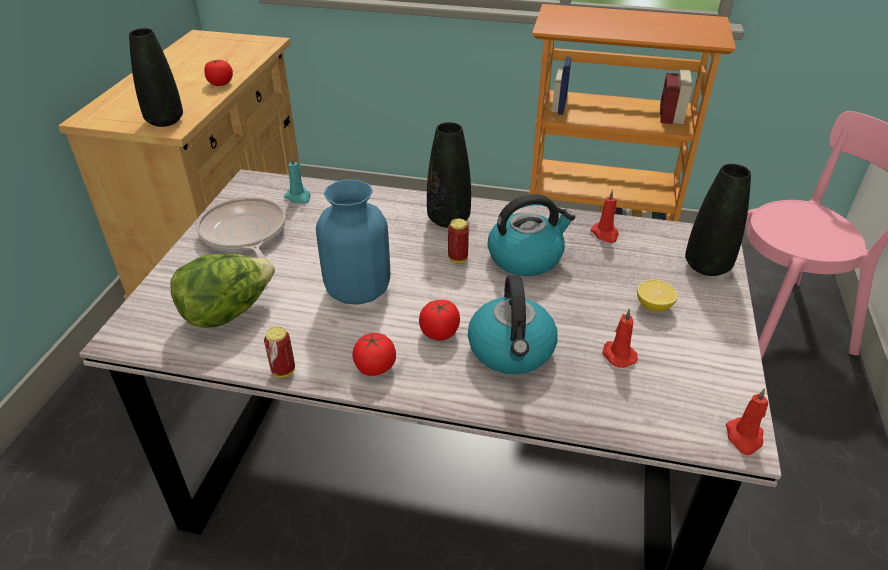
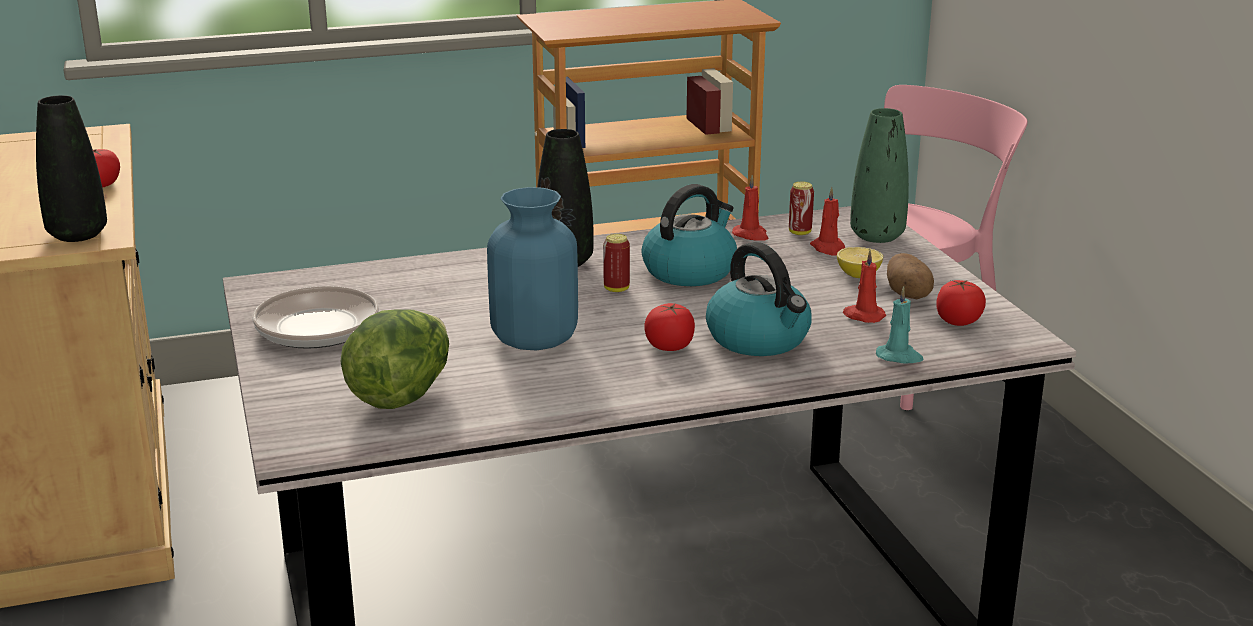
camera: 30 degrees left, 15 degrees down
can [264,327,295,378] -> can moved to [789,182,814,235]
turquoise candle [284,155,311,204] -> turquoise candle moved to [876,286,924,364]
tomato [352,333,396,376] -> tomato moved to [936,280,986,326]
black vase [685,164,751,276] -> green vase [850,108,909,243]
red candle [726,388,768,455] -> red candle moved to [810,187,845,256]
none -> potato [887,253,934,300]

